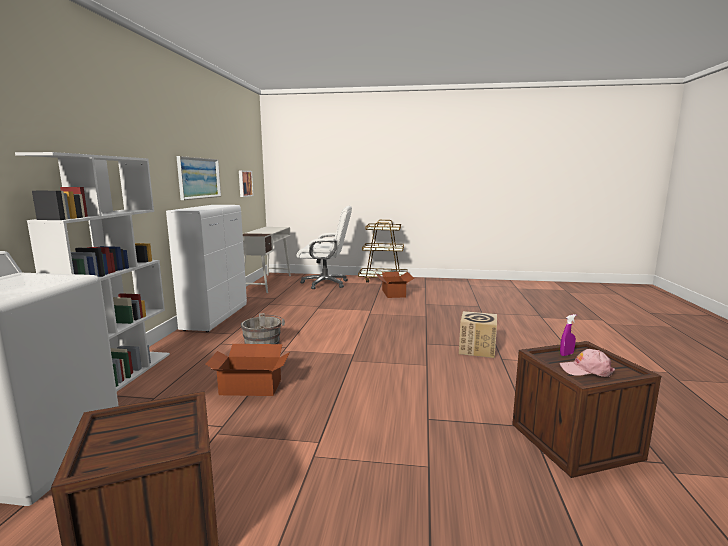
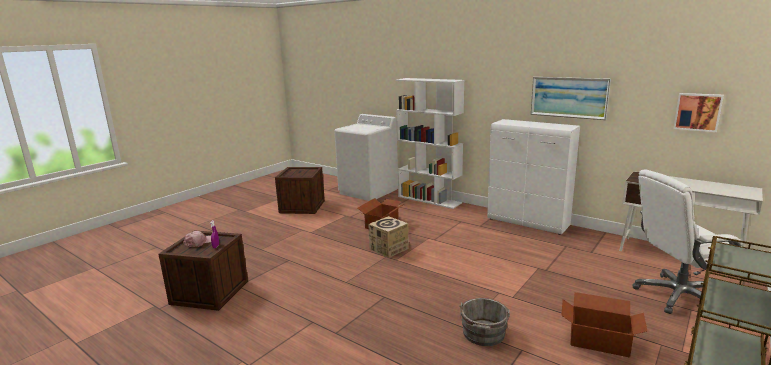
camera: 120 degrees right, 5 degrees up
grey bucket [241,313,285,344] -> grey bucket moved to [459,298,510,346]
white office chair [297,206,352,289] -> white office chair turned 45 degrees clockwise [633,169,743,314]
cardboard box [459,311,497,358] -> cardboard box moved to [368,216,409,258]

